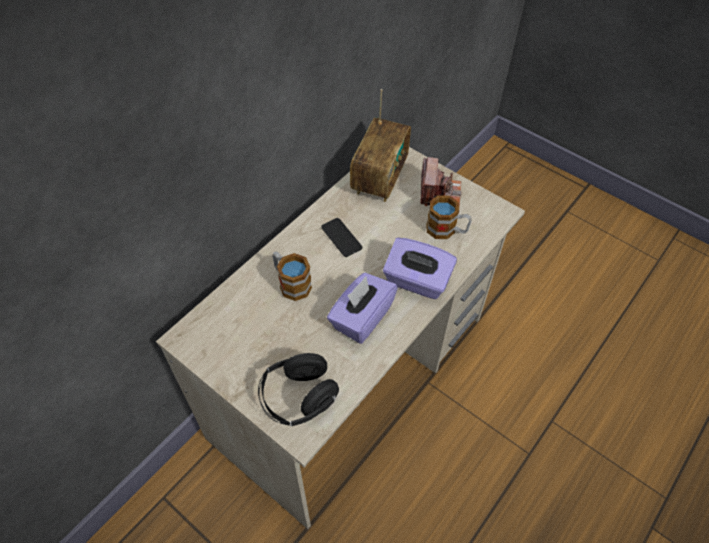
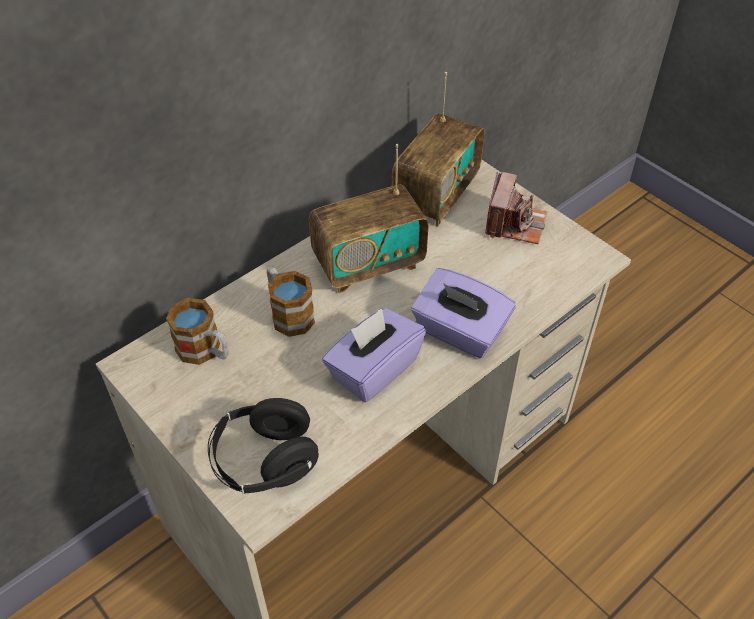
camera: 10 degrees right, 5 degrees down
phone [321,218,362,257] -> radio [309,144,428,293]
mug [426,195,472,239] -> mug moved to [166,298,229,365]

